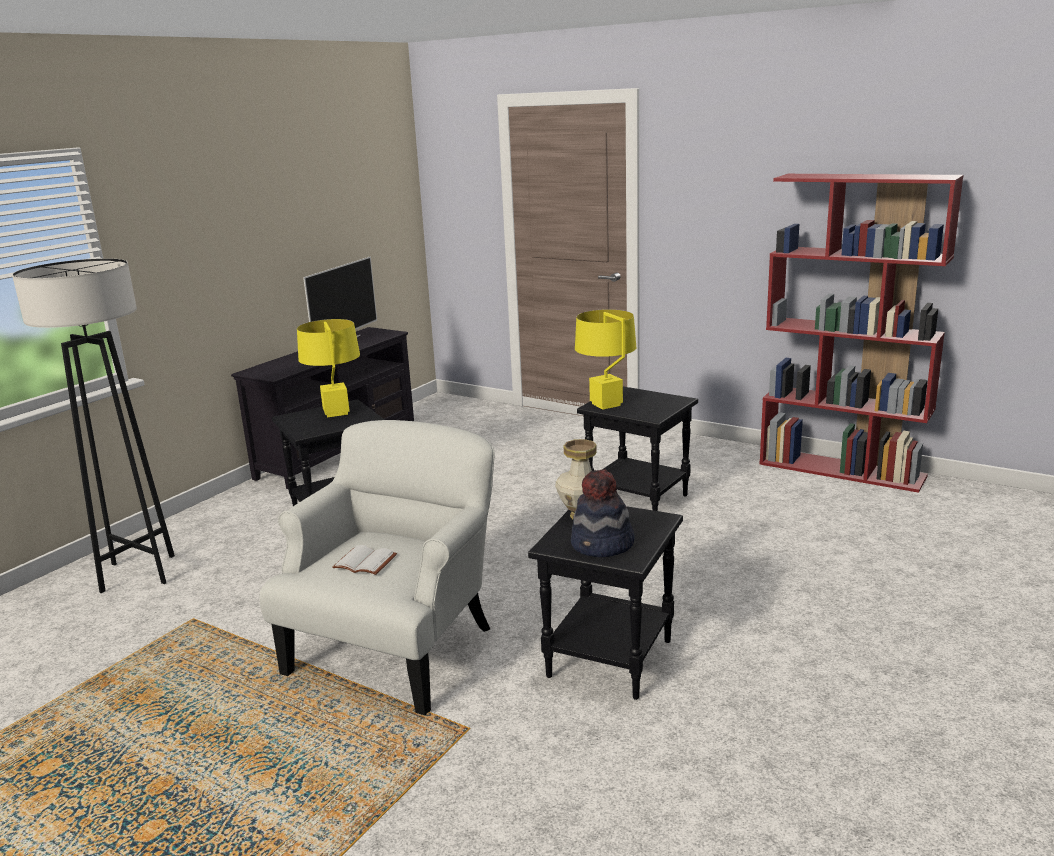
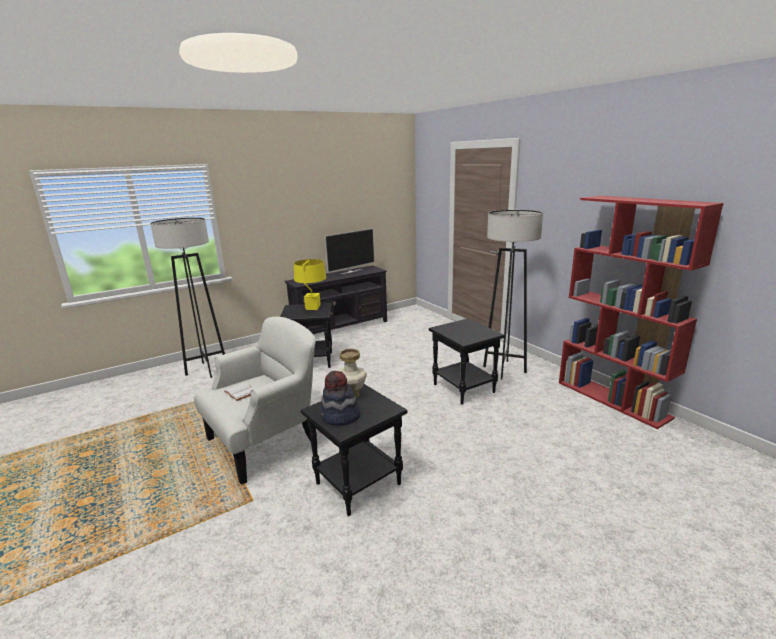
camera: 25 degrees right, 0 degrees up
yellow table lamp [575,309,636,410] -> none
none -> grey floor lamp [483,210,543,379]

